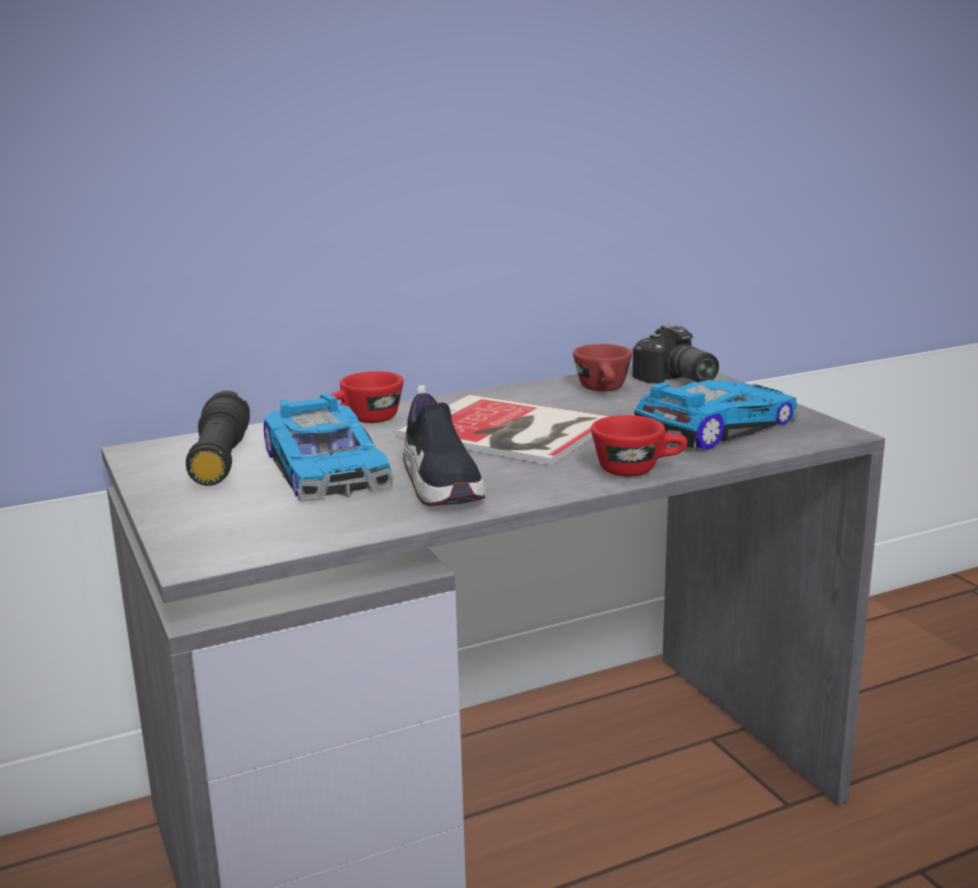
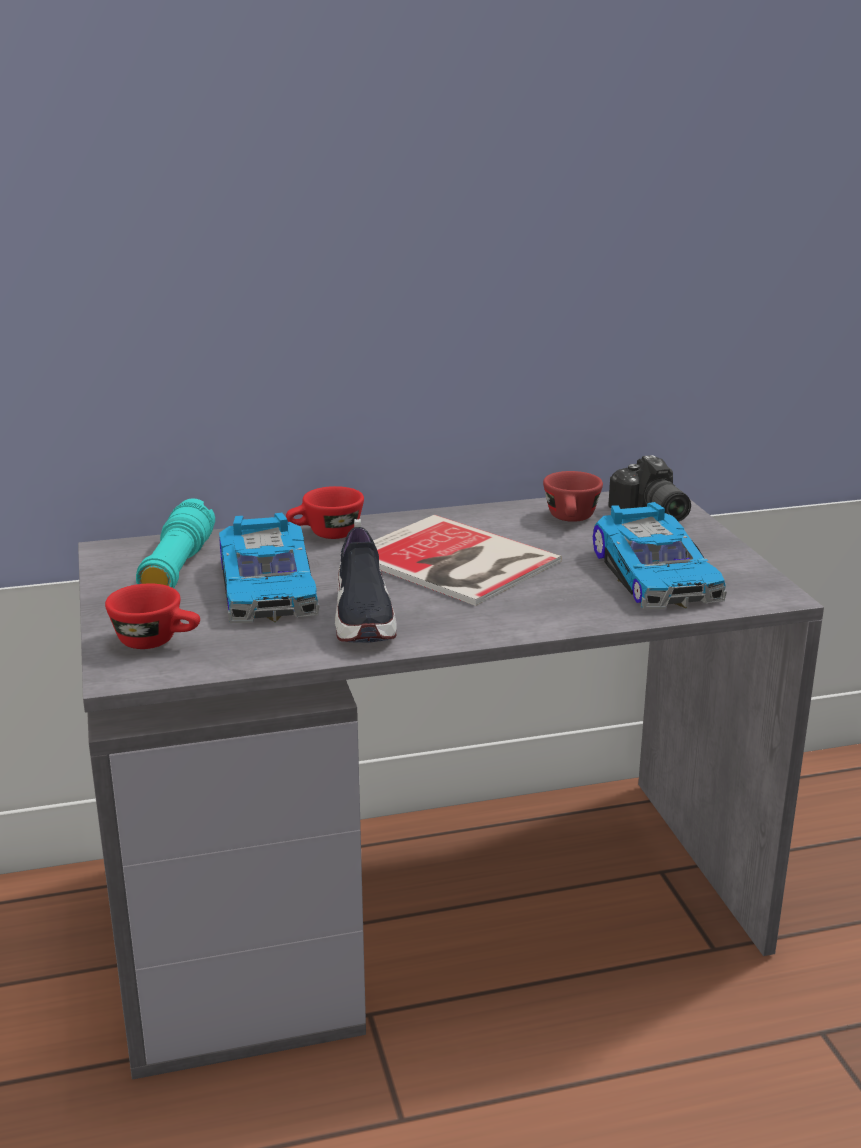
camera: 10 degrees right, 5 degrees up
black flashlight [186,391,250,486] -> turquoise flashlight [136,498,215,588]
red cup [591,415,687,476] -> red cup moved to [105,583,200,649]
toy car [634,380,799,449] -> toy car turned 105 degrees clockwise [593,502,727,609]

